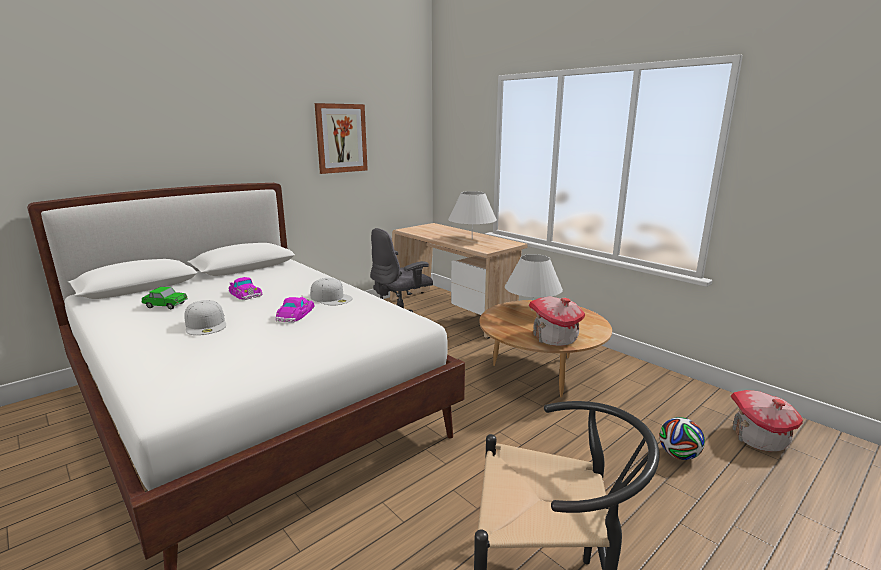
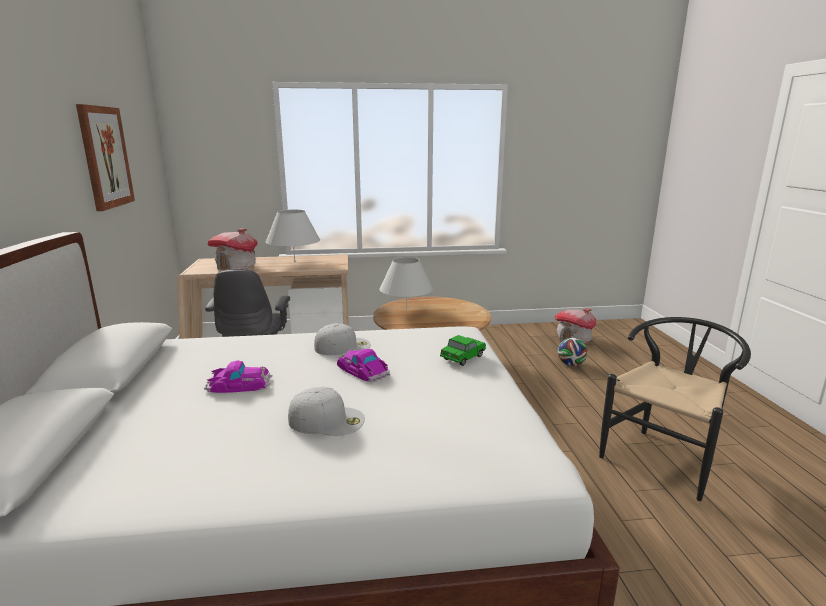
camera: 55 degrees left, 0 degrees up
toy car [142,287,188,309] -> toy car moved to [440,335,486,366]
toy house [529,296,585,346] -> toy house moved to [208,228,257,270]

